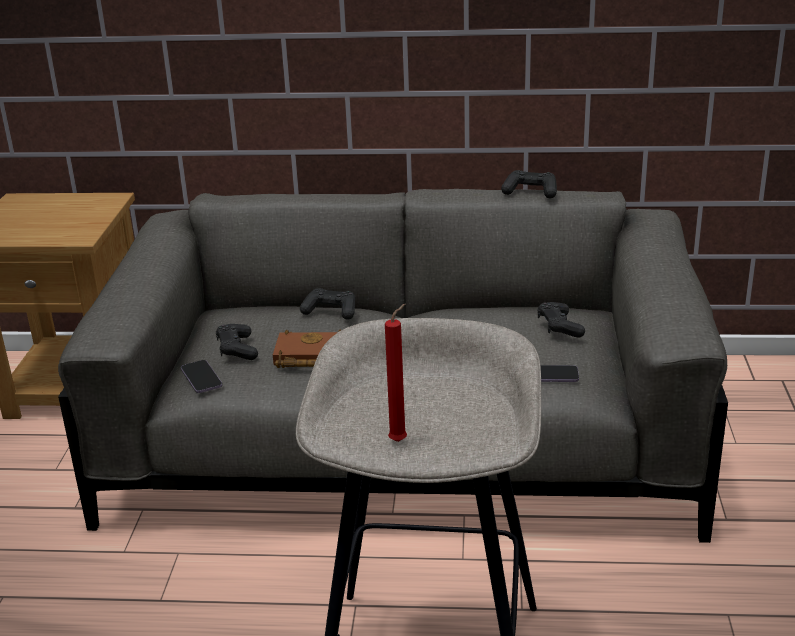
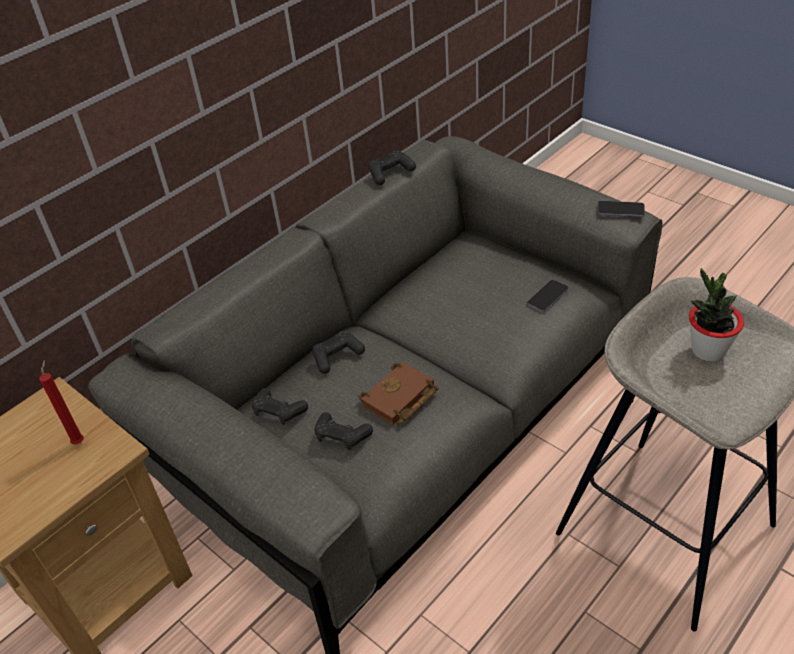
camera: 50 degrees left, 15 degrees up
phone [181,360,222,393] -> phone moved to [598,201,645,217]
red candle [385,304,407,442] -> red candle moved to [39,360,84,445]
black game controller [537,302,585,338] -> black game controller moved to [252,388,308,425]
none -> potted plant [689,268,744,362]

